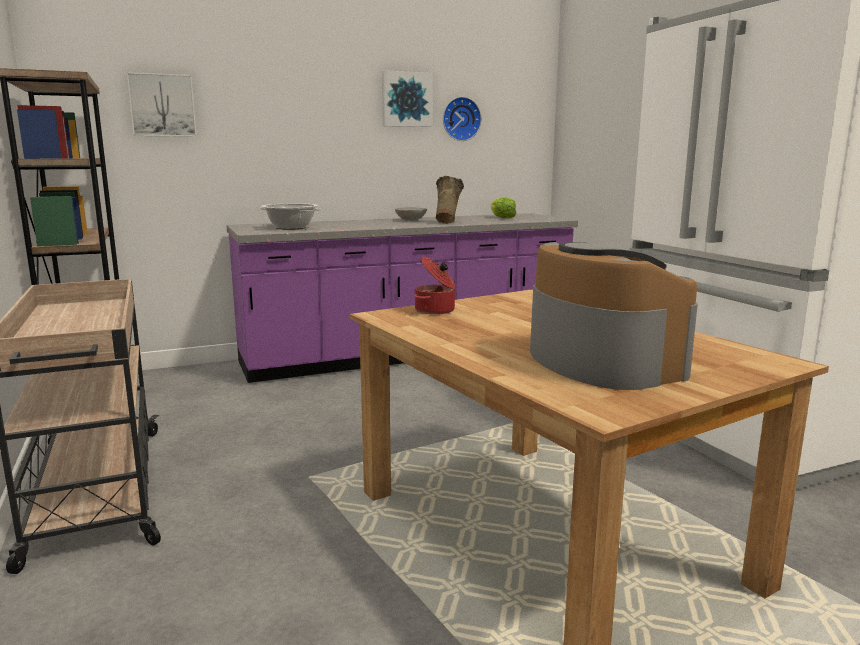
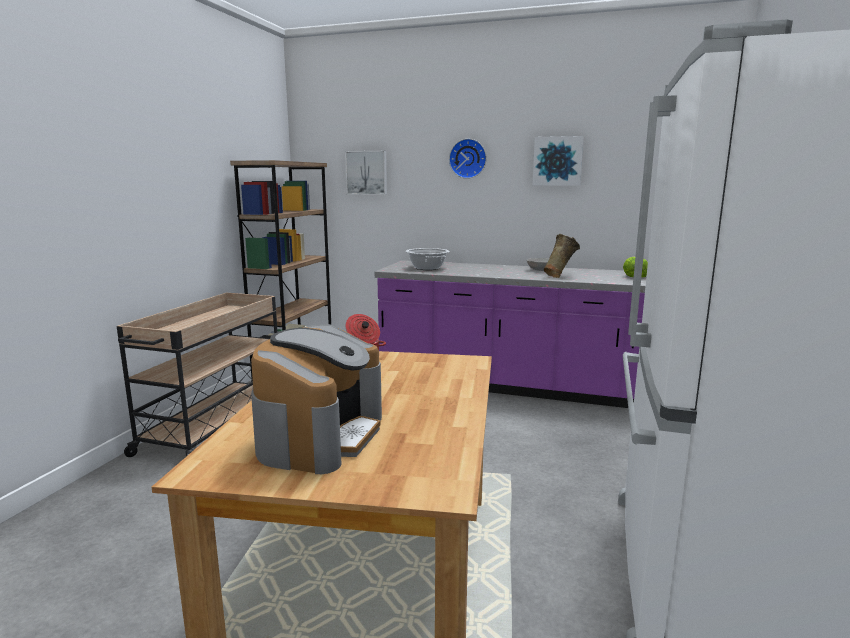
camera: 40 degrees right, 0 degrees up
wall clock [443,97,482,141] -> wall clock moved to [449,139,487,179]

